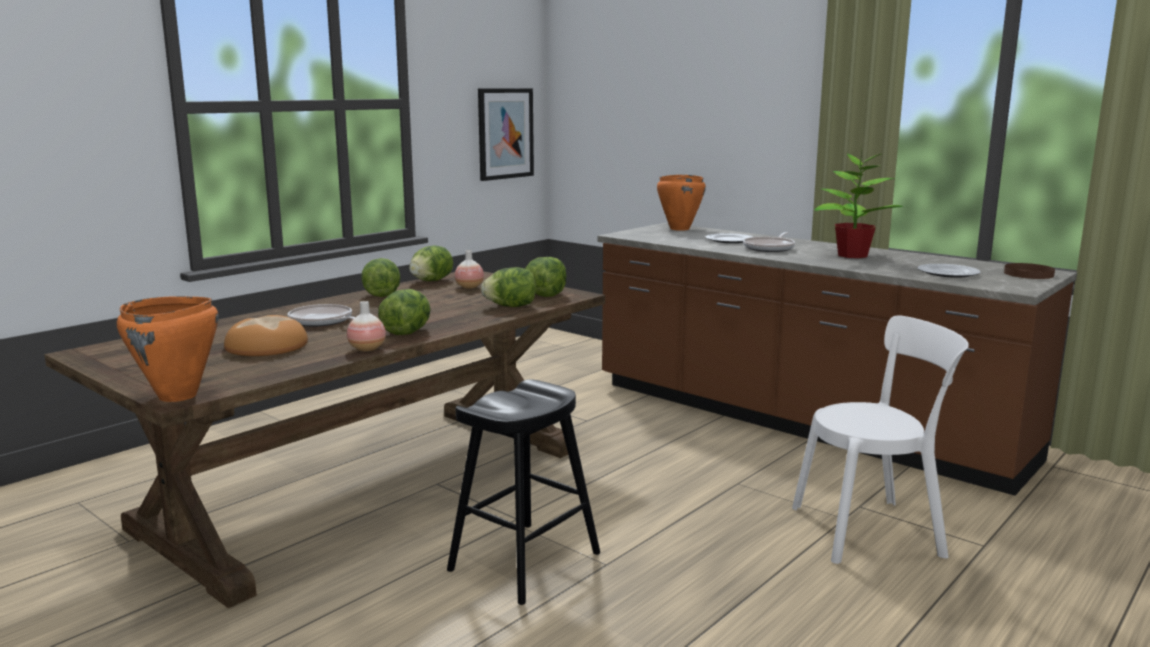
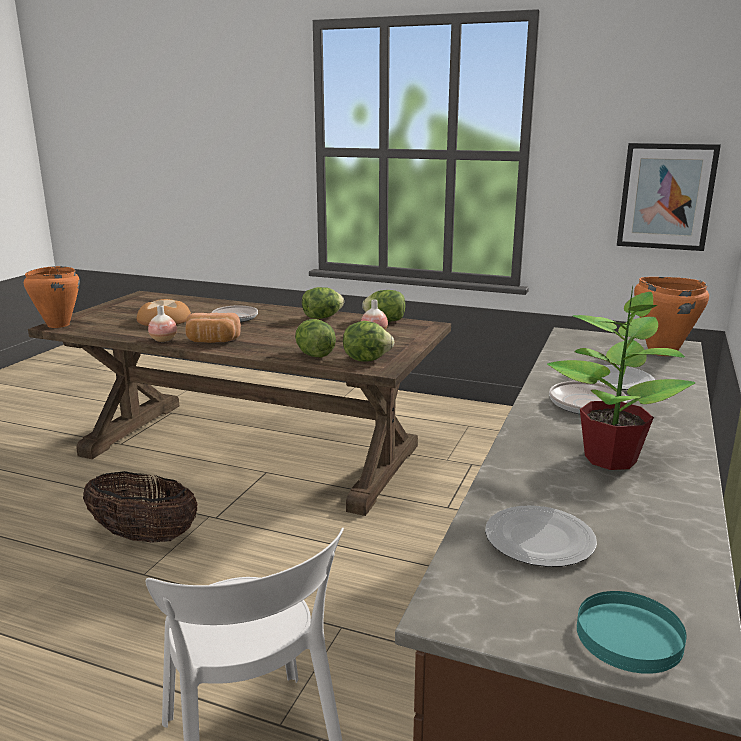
camera: 70 degrees right, 5 degrees up
lettuce [378,289,431,335] -> bread [185,313,241,343]
black stool [447,379,600,605] -> basket [83,471,198,543]
brown plate [1004,263,1055,279] -> turquoise plate [577,591,687,674]

